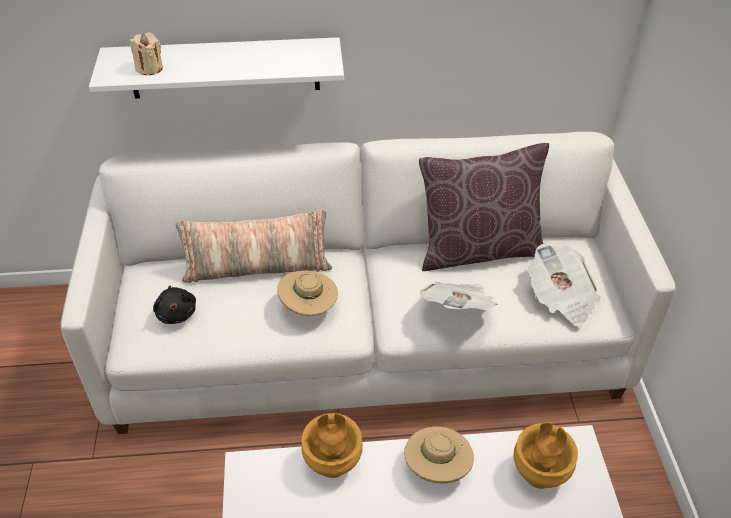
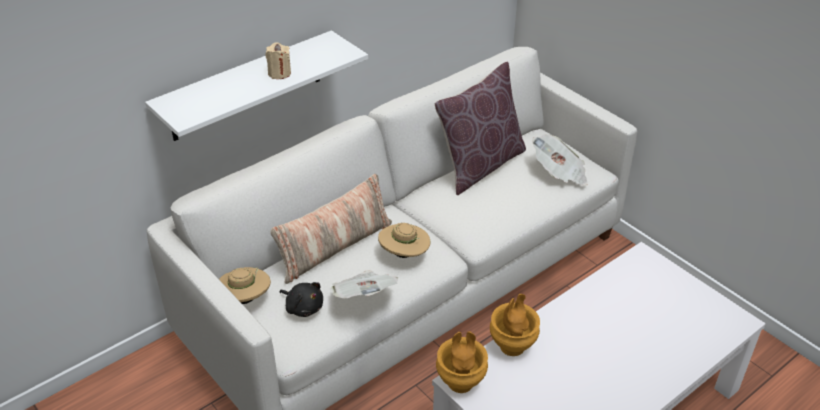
camera: 35 degrees left, 5 degrees down
beige candle [130,33,163,75] -> beige candle moved to [266,43,291,79]
beige hat [404,426,474,483] -> beige hat moved to [219,267,271,304]
newspaper [420,282,498,310] -> newspaper moved to [331,270,398,298]
brown vase [514,422,578,489] -> brown vase moved to [436,331,488,393]

